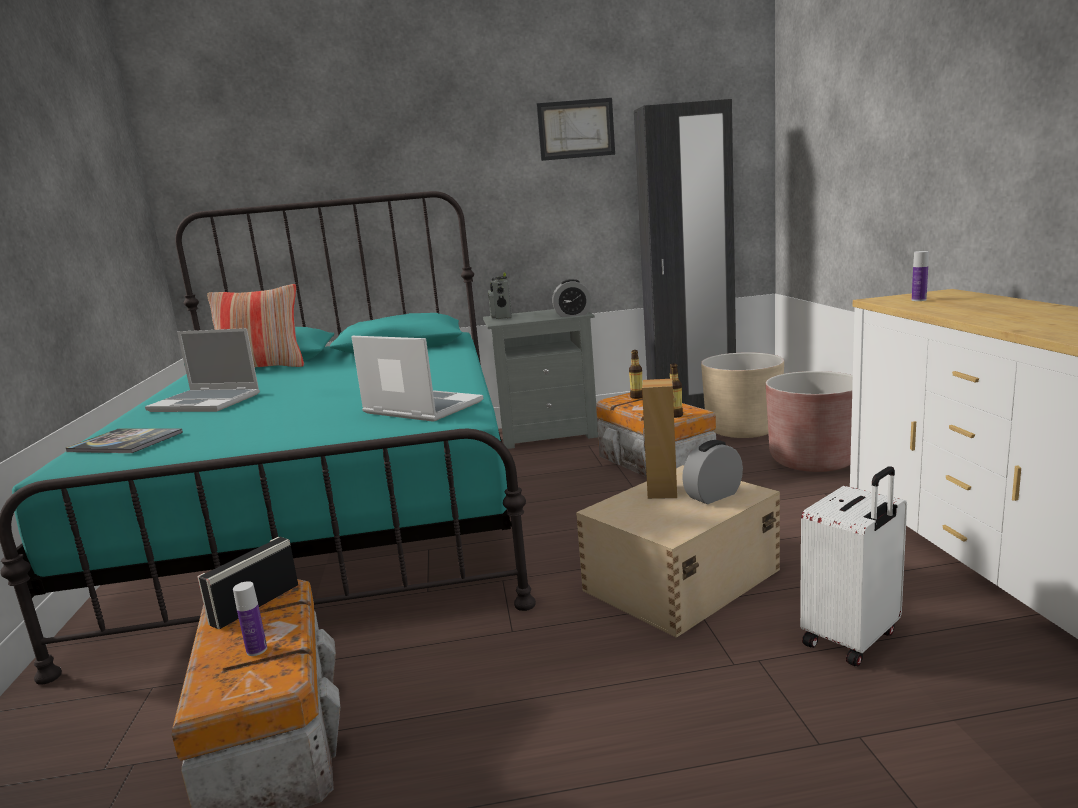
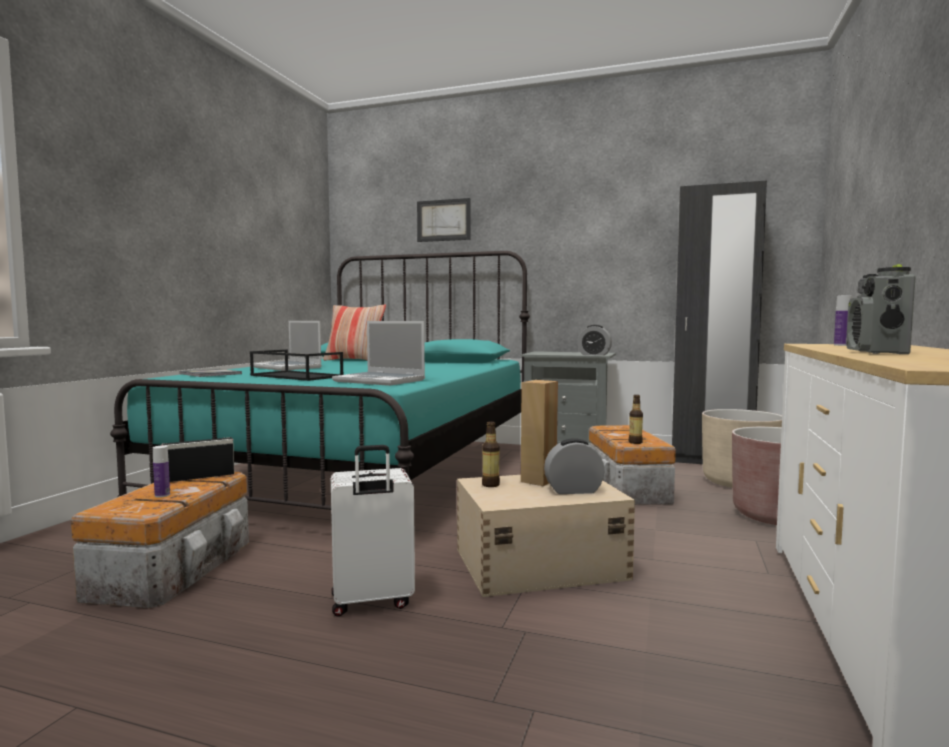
camera: 25 degrees right, 10 degrees down
laptop [351,336,483,422] -> laptop turned 150 degrees clockwise [332,321,425,386]
radio [488,272,512,319] -> radio moved to [846,264,916,354]
picture [537,98,615,161] -> picture moved to [417,198,471,242]
bottle [629,350,643,399] -> bottle moved to [482,421,500,487]
white suitcase [800,466,907,667] -> white suitcase moved to [331,445,415,617]
none -> black tray [250,350,343,381]

